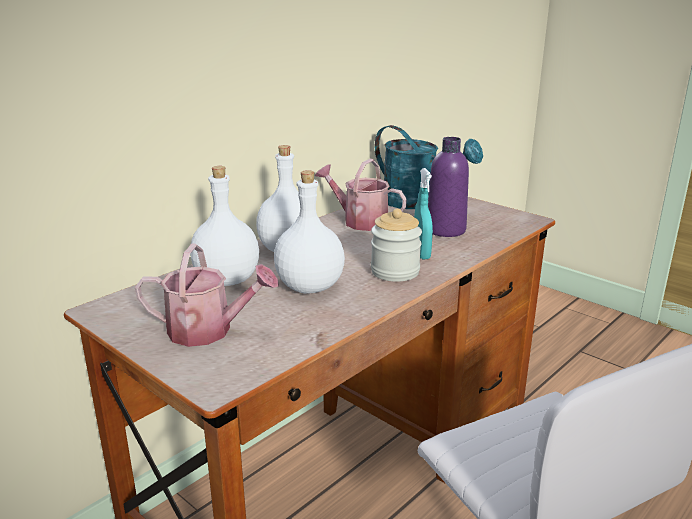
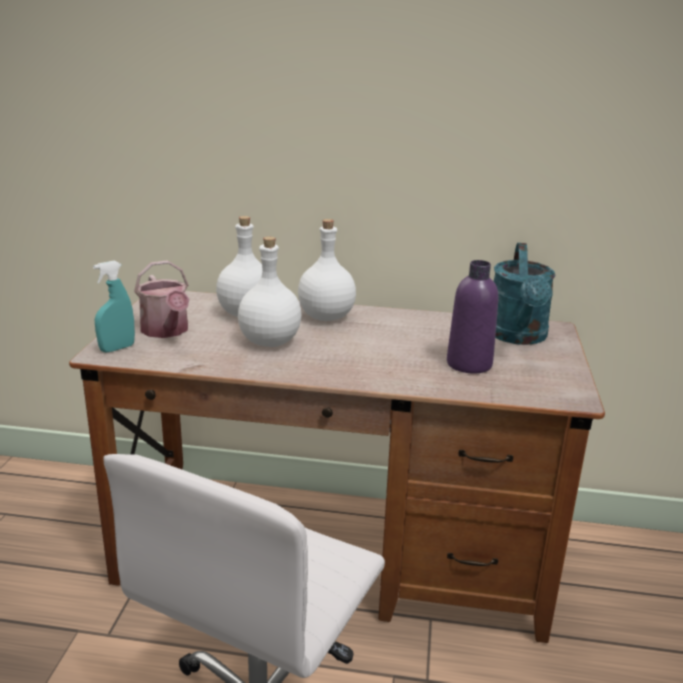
camera: 55 degrees right, 0 degrees up
watering can [315,159,407,231] -> none
jar [371,208,422,282] -> none
turquoise spray bottle [414,168,433,260] -> turquoise spray bottle moved to [93,261,135,353]

